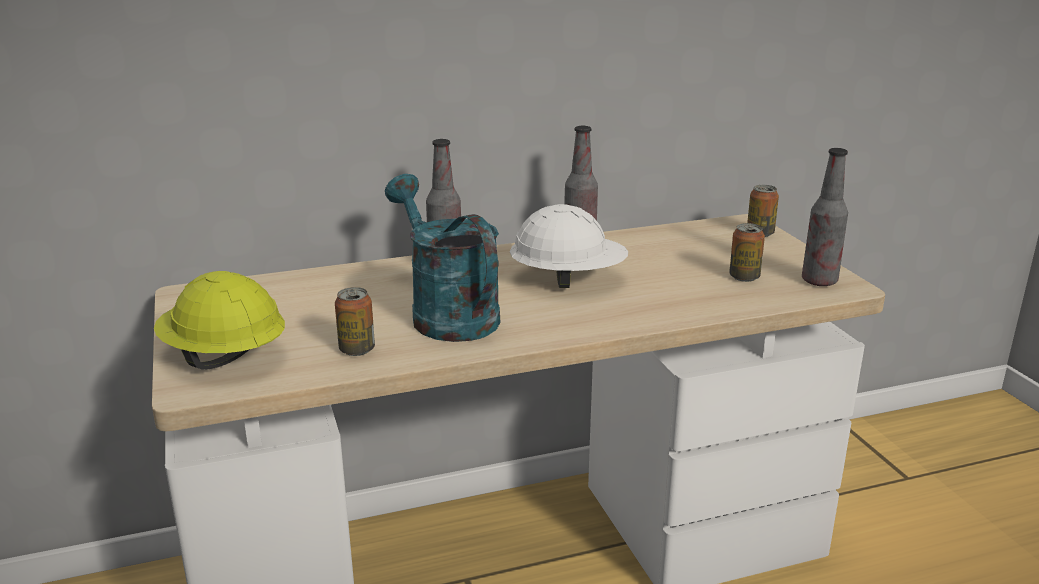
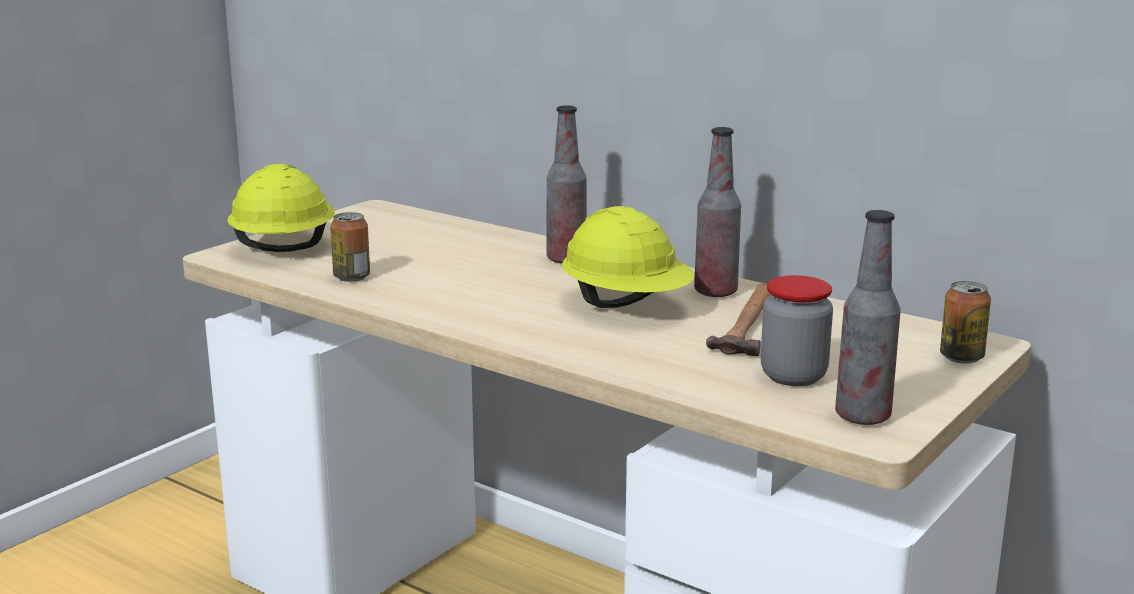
camera: 55 degrees right, 5 degrees down
turquoise watering can [385,174,500,342] -> none
white hard hat [510,204,628,288] -> yellow hard hat [562,206,694,308]
can [729,223,765,282] -> jar [761,275,833,386]
none -> hammer [706,283,771,356]

